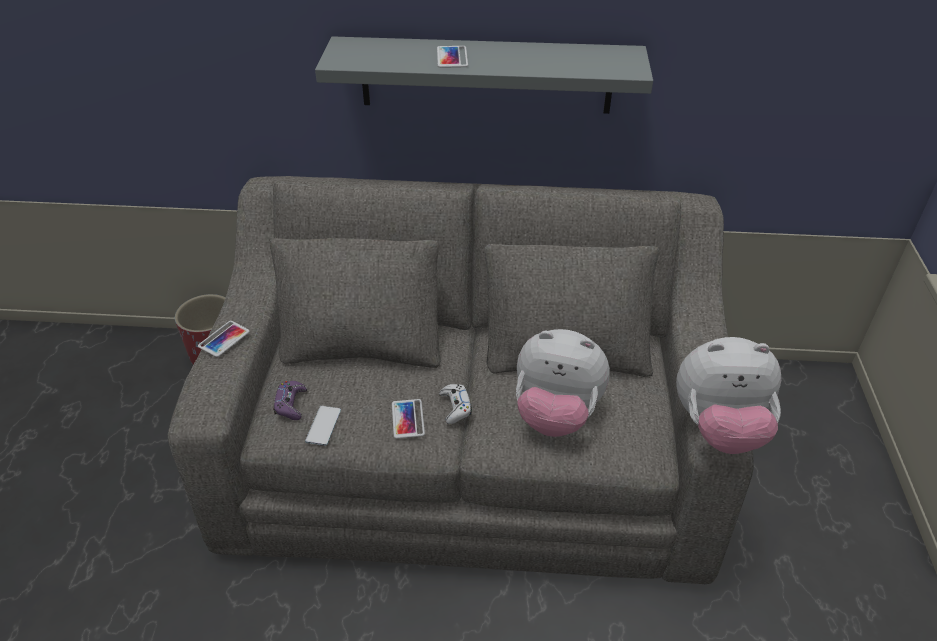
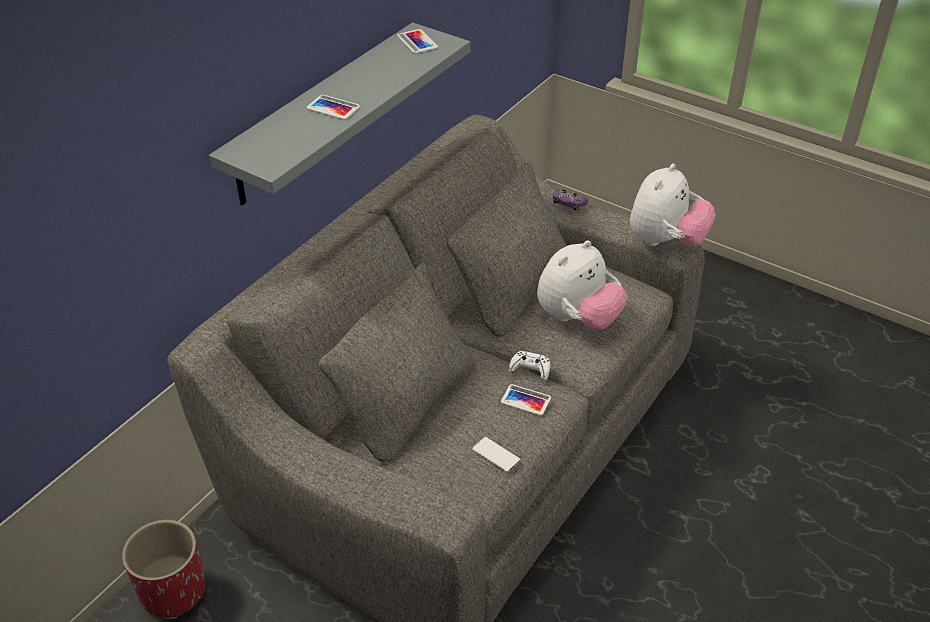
camera: 60 degrees left, 0 degrees up
phone [198,321,250,357] -> phone moved to [397,29,438,54]
purple game controller [273,381,307,420] -> purple game controller moved to [553,189,588,210]

